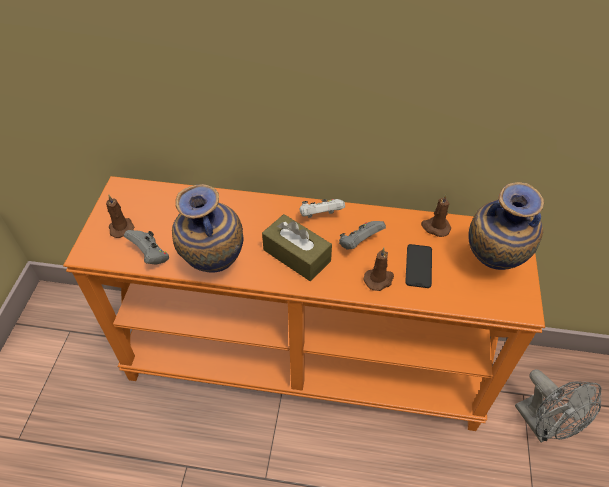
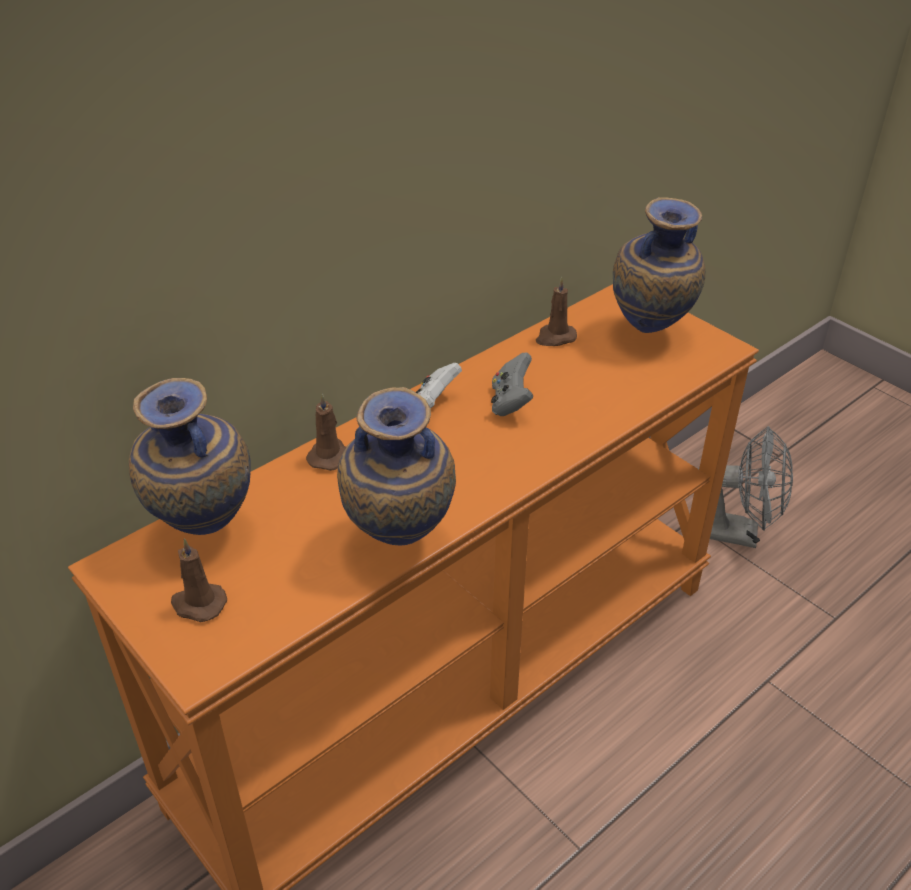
camera: 50 degrees left, 10 degrees down
grey game controller [124,230,169,265] -> none
brown tissue box [262,214,332,281] -> none
brown candle [364,248,394,291] -> brown candle moved to [306,393,346,471]
phone [405,244,432,288] -> none
none -> vase [129,378,251,535]

